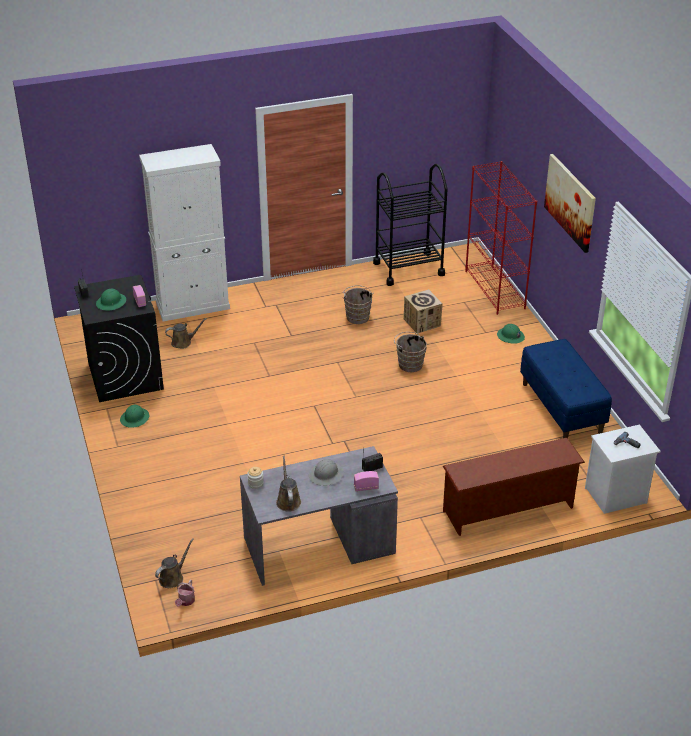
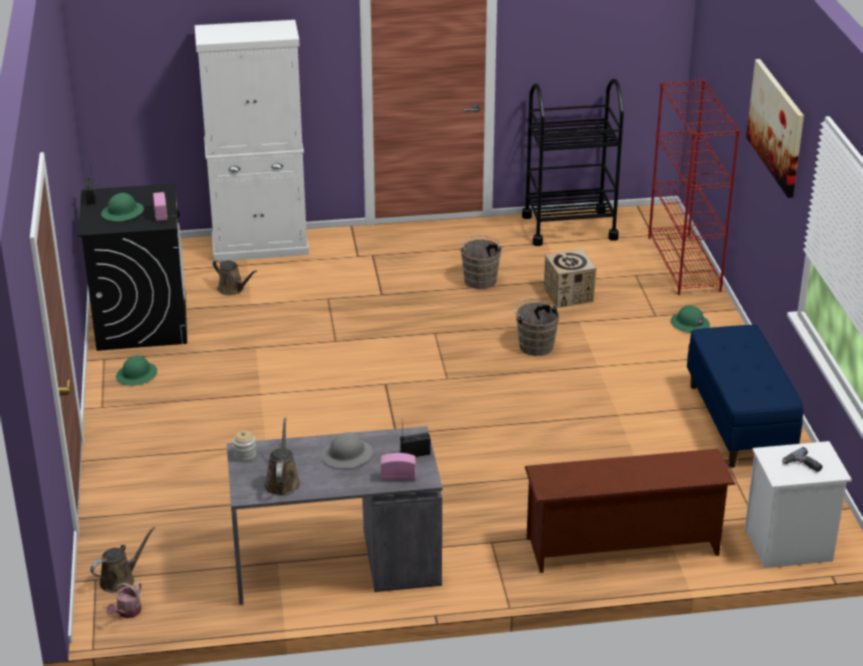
camera: 10 degrees right, 5 degrees down
brown watering can [165,318,207,349] -> brown watering can turned 45 degrees clockwise [213,259,257,296]

